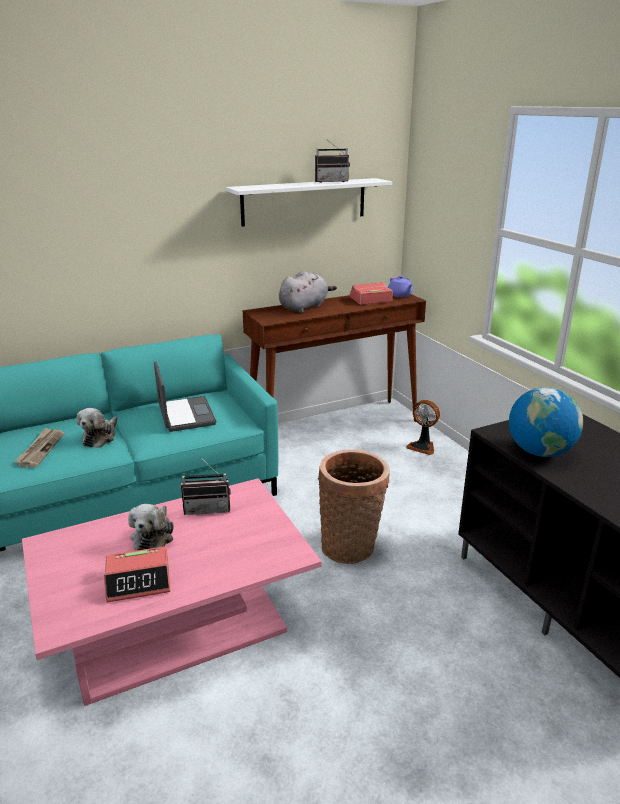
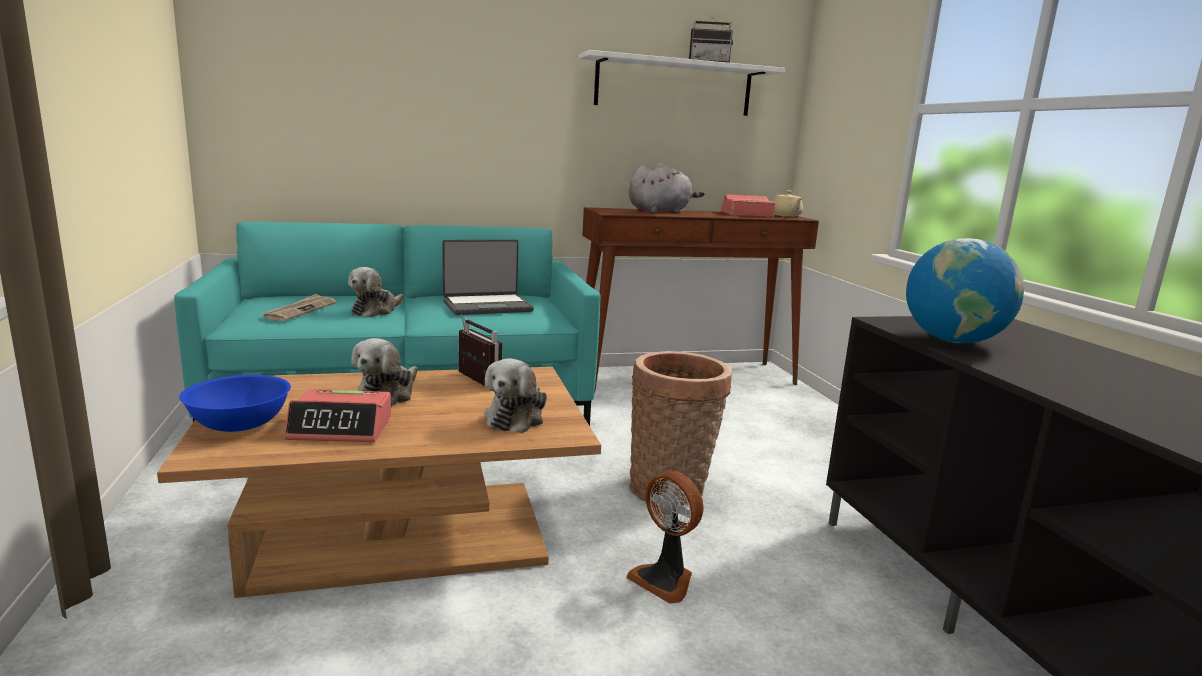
camera: 10 degrees right, 10 degrees down
pink coffee table [22,478,322,706] -> brown coffee table [157,367,601,598]
laptop [154,361,216,432] -> laptop turned 75 degrees clockwise [442,239,534,315]
radio [181,456,231,515] -> radio turned 135 degrees counterclockwise [459,314,503,386]
purple teapot [388,275,413,297] -> beige teapot [773,190,803,217]
fan [406,400,440,455] -> fan moved to [626,471,704,604]
none -> blue bowl [179,375,291,432]
none -> plush toy [484,358,547,433]

